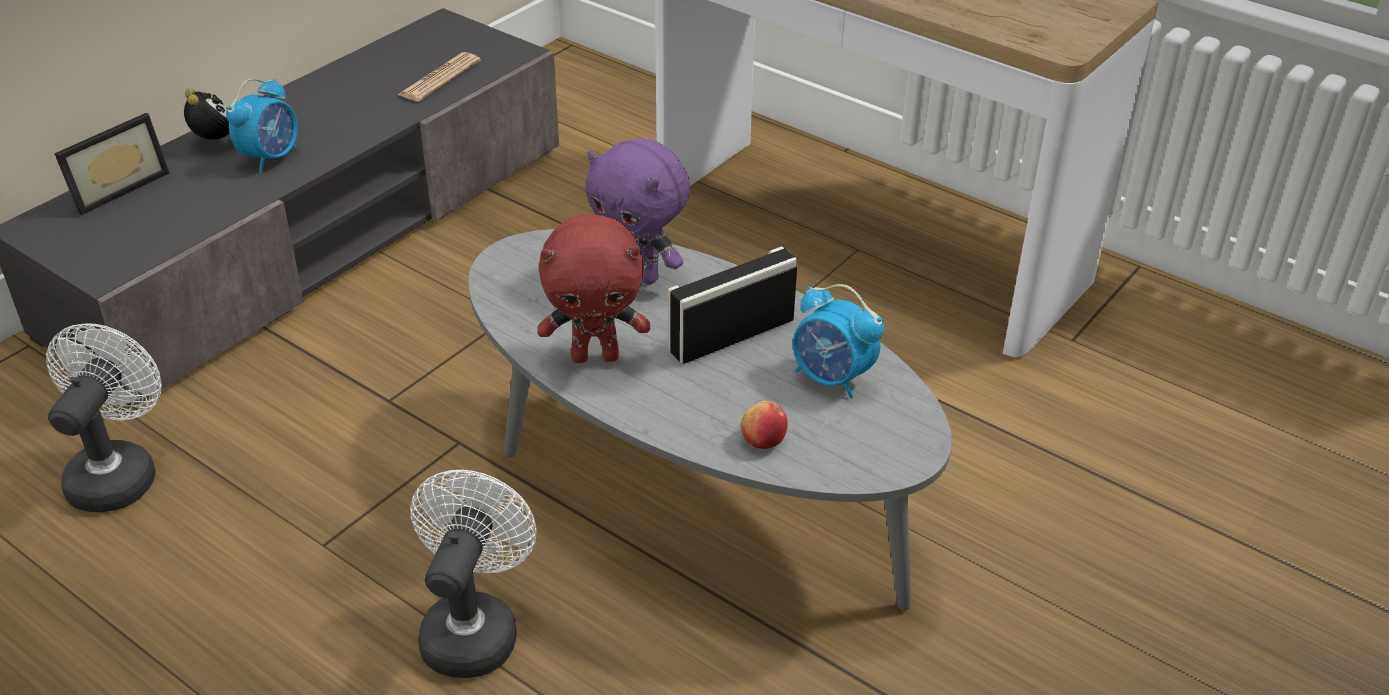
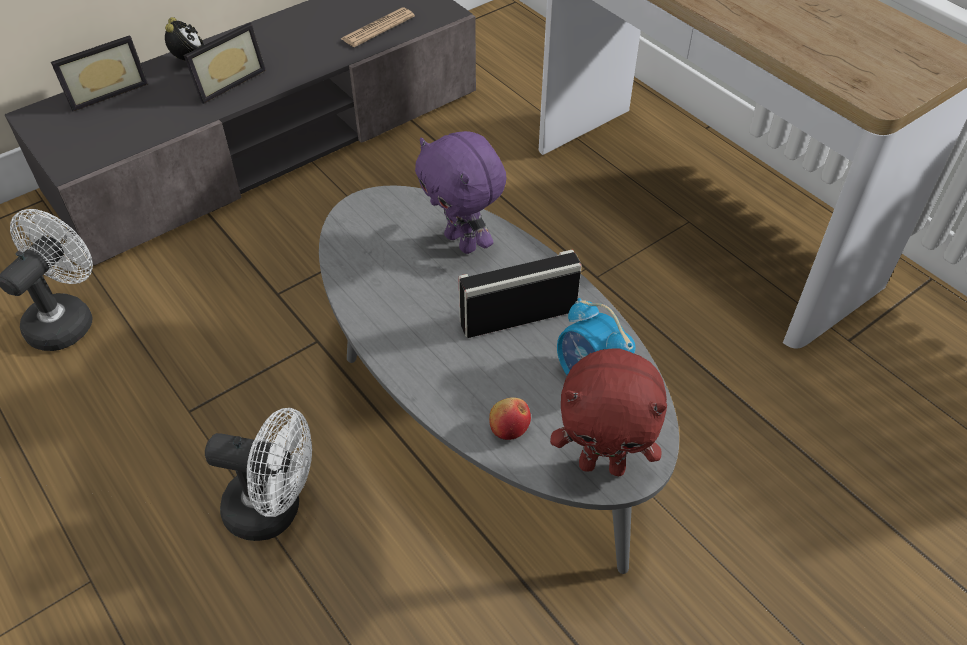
camera: 15 degrees right, 10 degrees up
alarm clock [226,78,298,173] -> picture frame [184,23,266,104]
white fan [410,470,537,678] -> white fan turned 75 degrees clockwise [205,408,312,541]
red plush toy [537,214,650,363] -> red plush toy moved to [550,348,667,476]

